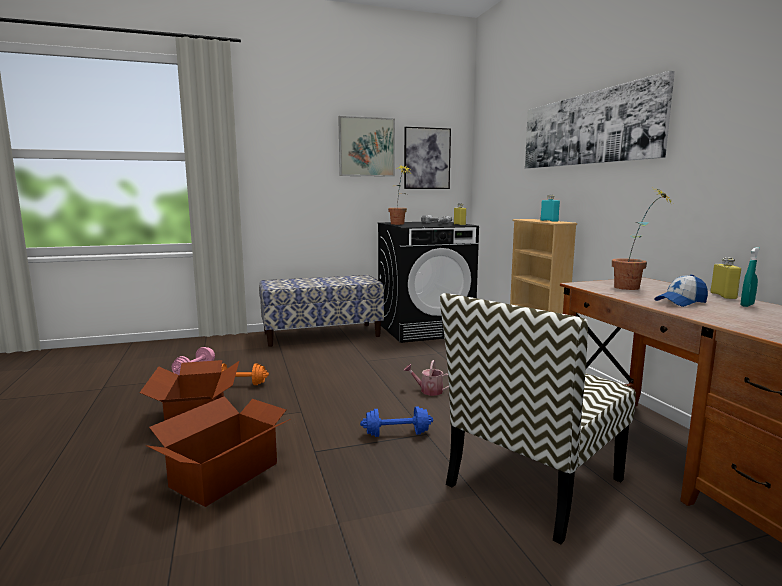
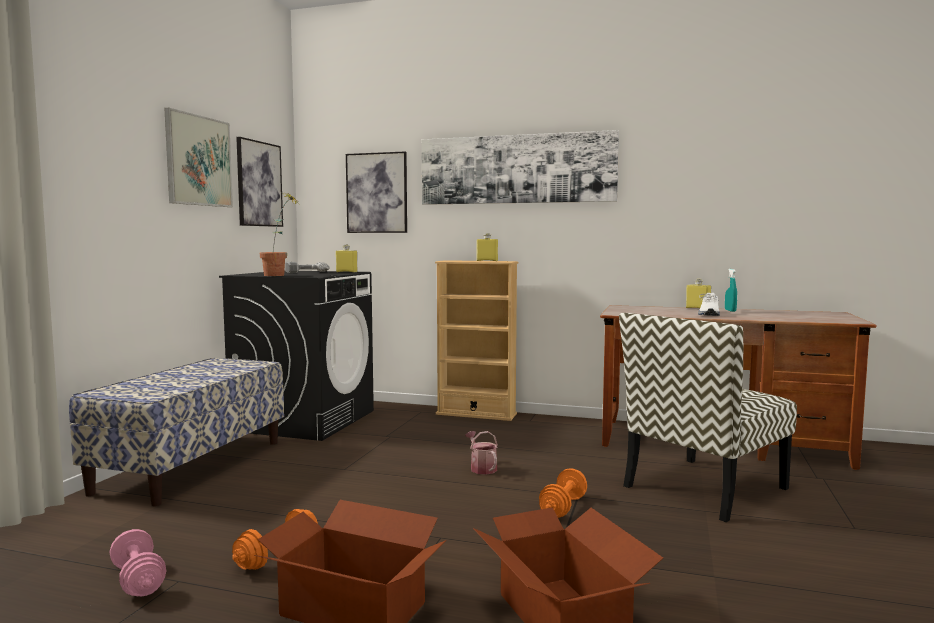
camera: 55 degrees left, 5 degrees down
blue dumbbell [360,406,433,437] -> orange dumbbell [539,468,587,518]
watering can [404,360,449,396] -> watering can turned 105 degrees clockwise [465,431,498,474]
chair [440,293,636,545] -> chair turned 60 degrees clockwise [619,313,797,522]
turquoise bottle [541,195,560,222] -> yellow bottle [477,233,498,261]
potted plant [612,188,674,290] -> none
cap [654,275,708,307] -> white shoe [698,293,720,316]
none -> picture [346,151,407,233]

